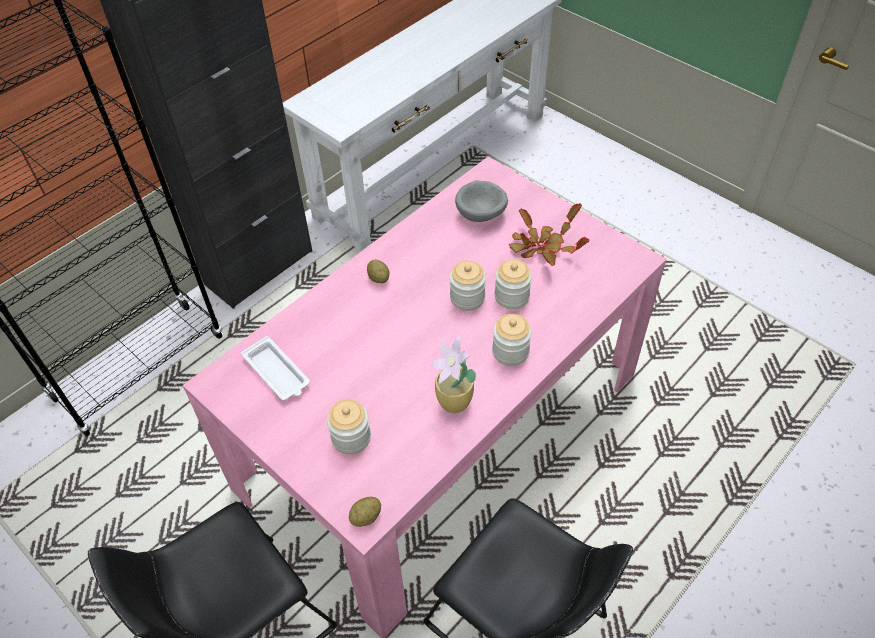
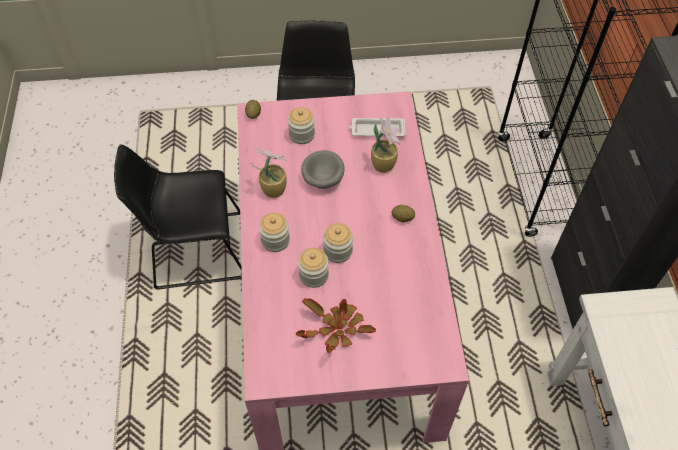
camera: 130 degrees right, 5 degrees up
grey bowl [455,180,508,222] -> grey bowl moved to [301,150,345,189]
none -> potted plant [371,117,400,173]

